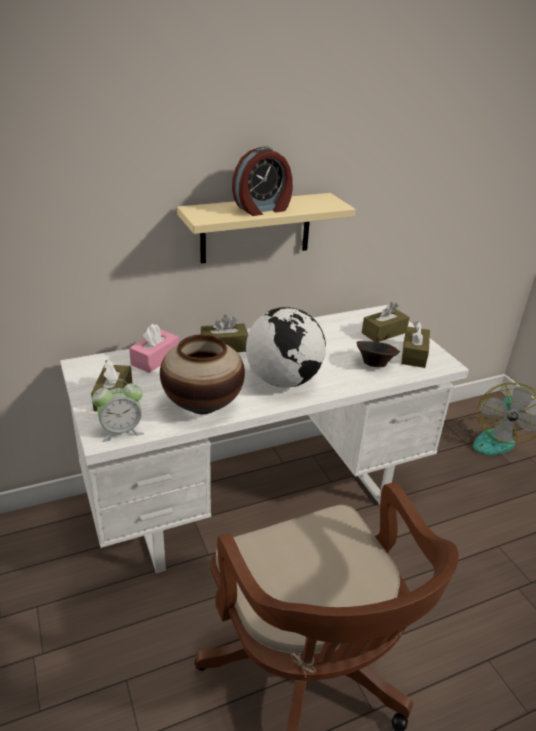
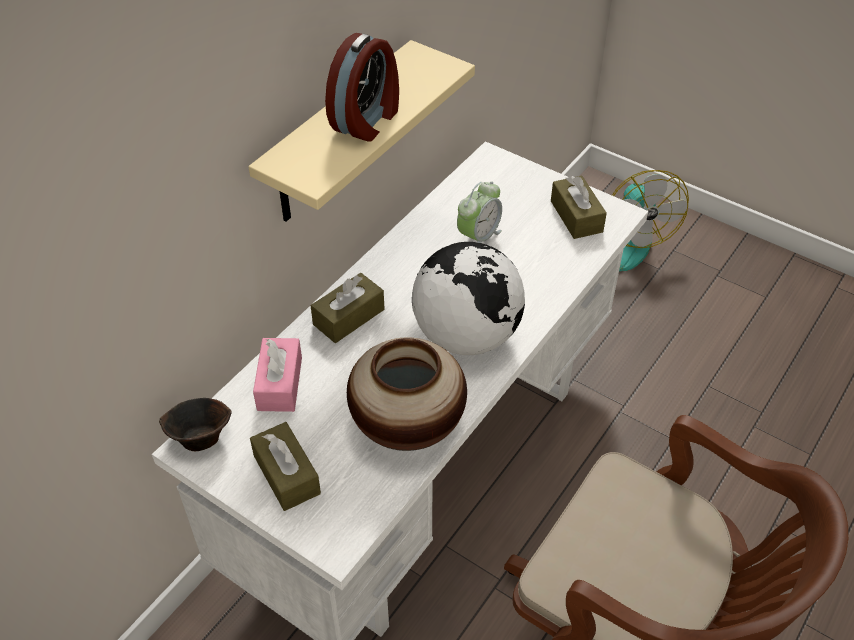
camera: 30 degrees left, 15 degrees up
alarm clock [92,379,144,442] -> alarm clock moved to [457,181,502,243]
brown bowl [357,341,400,367] -> brown bowl moved to [159,398,232,451]
brown tissue box [362,302,410,342] -> none

